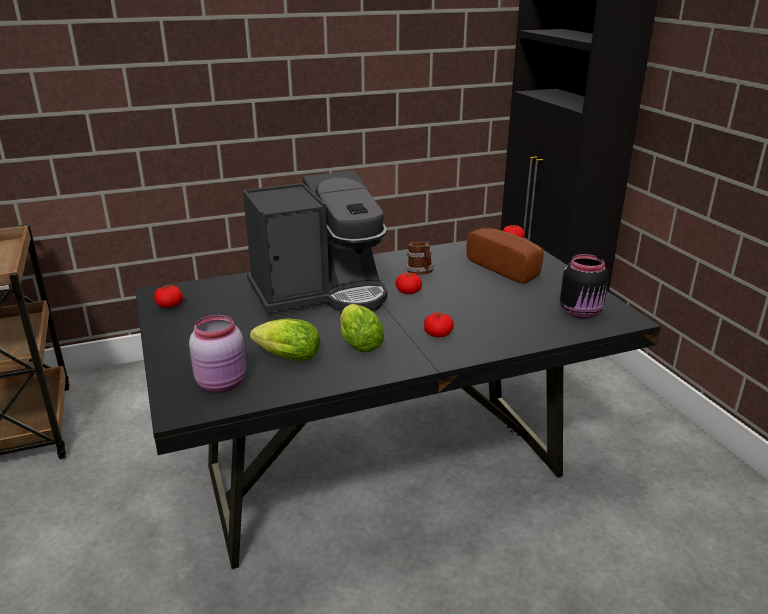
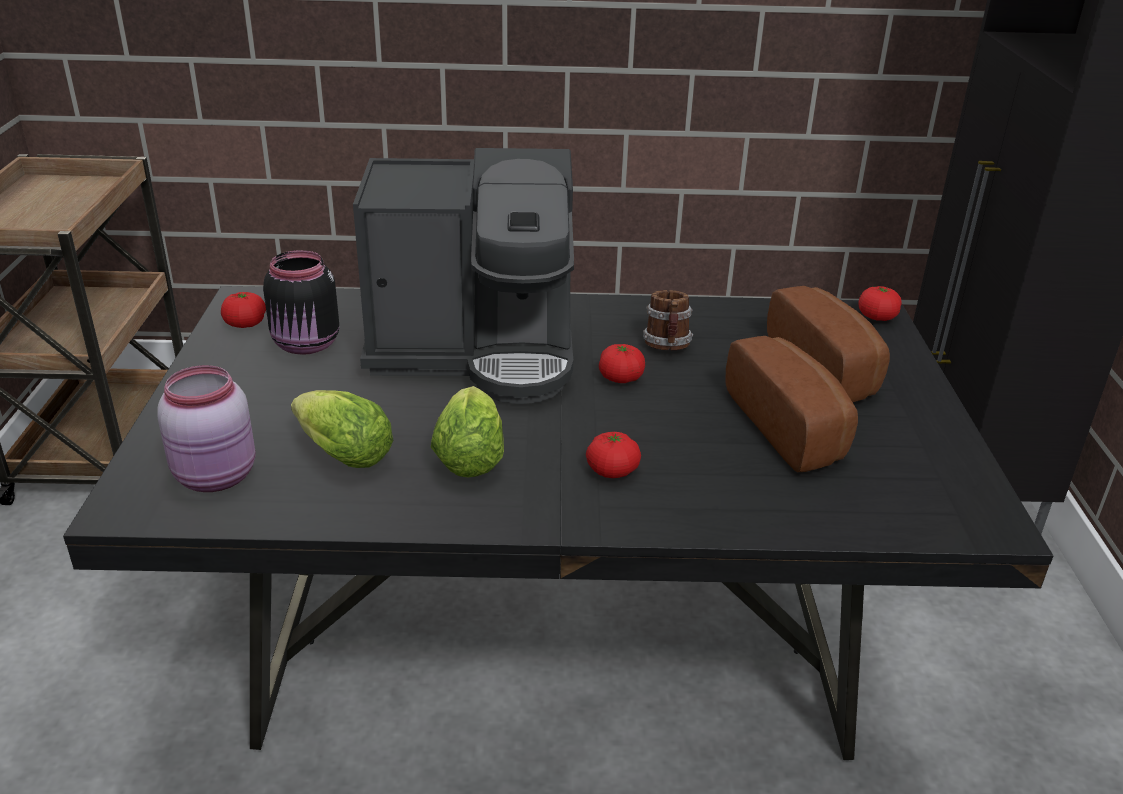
camera: 20 degrees right, 5 degrees up
black jar [560,254,609,319] -> black jar moved to [263,250,339,355]
none -> bread [726,336,858,472]

